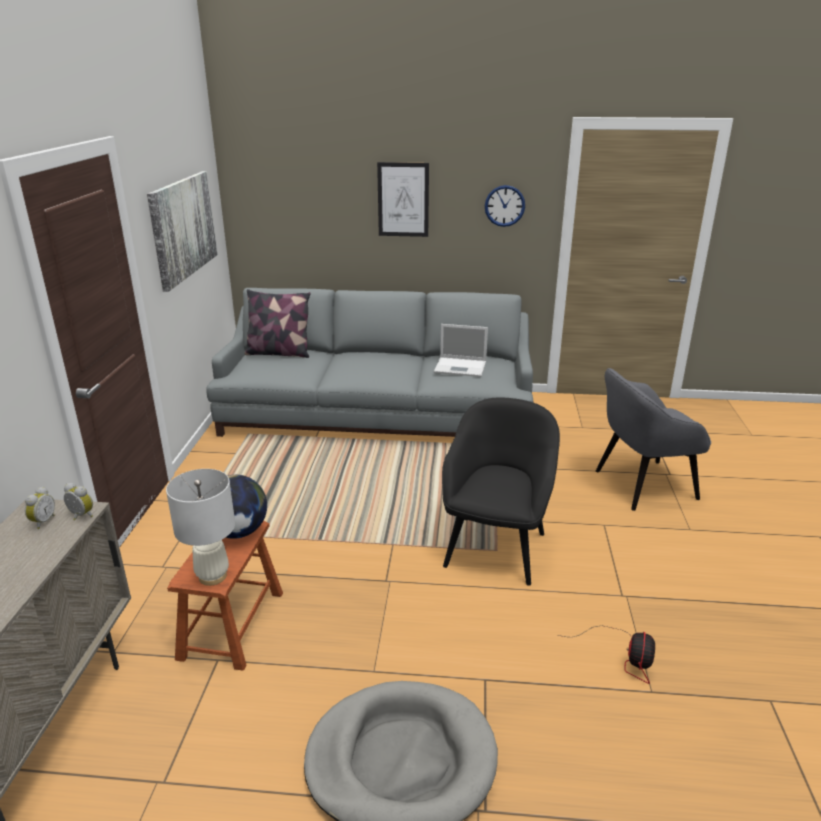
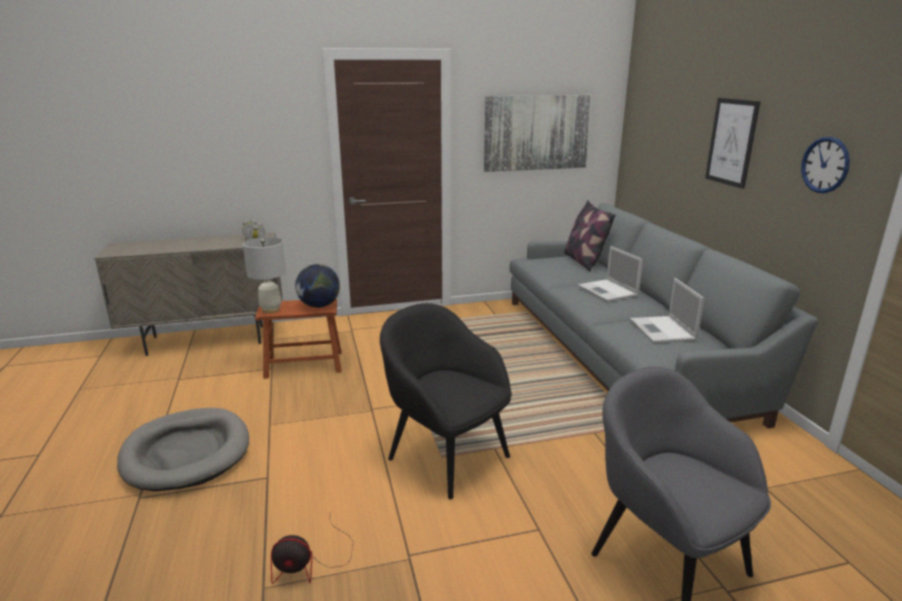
camera: 70 degrees right, 5 degrees down
black armchair [442,397,560,586] -> black armchair turned 135 degrees counterclockwise [380,303,512,499]
none -> laptop [578,246,643,302]

